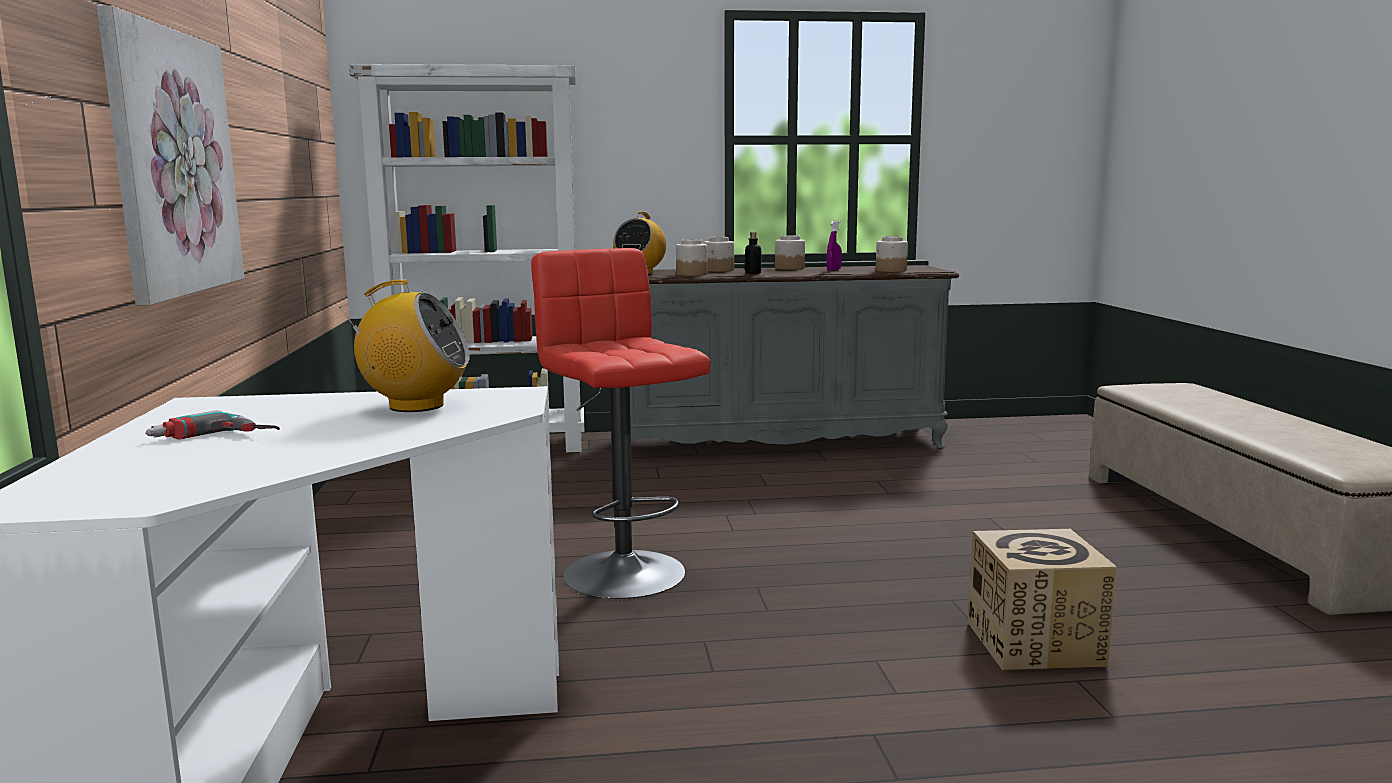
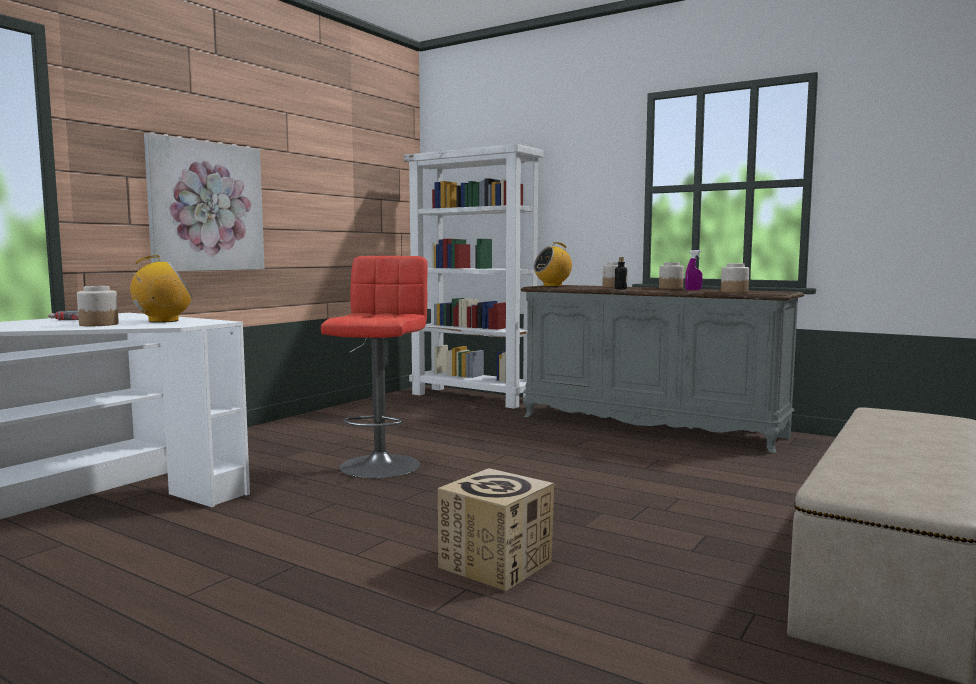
camera: 40 degrees right, 5 degrees down
radio [339,280,470,412] -> radio turned 75 degrees counterclockwise [130,255,193,323]
jar [676,239,708,276] -> jar moved to [77,286,119,326]

